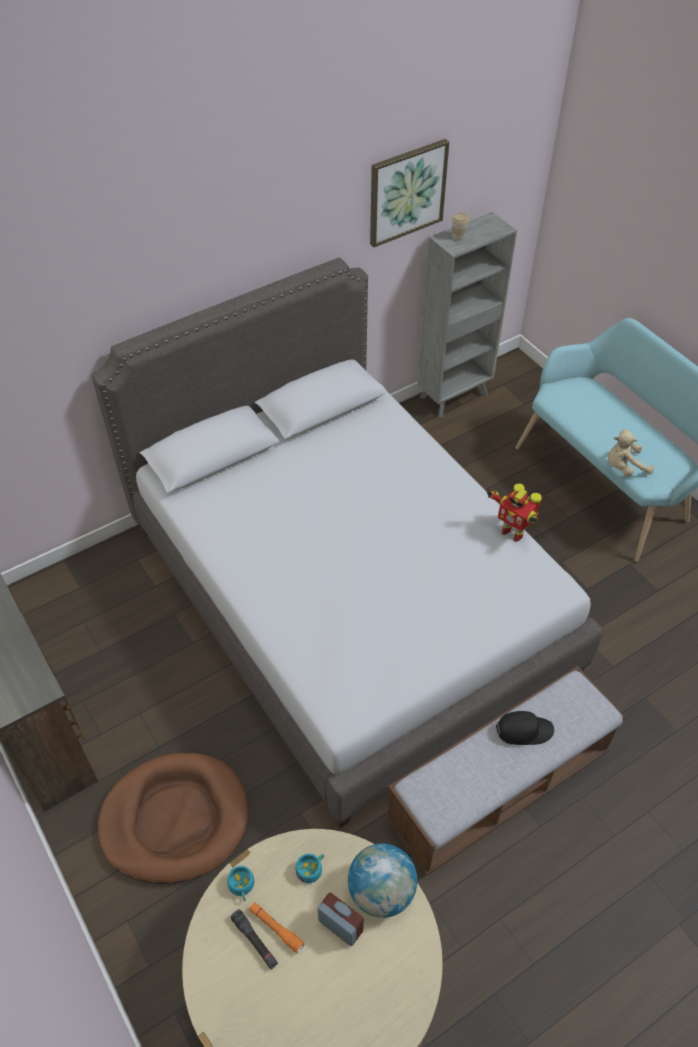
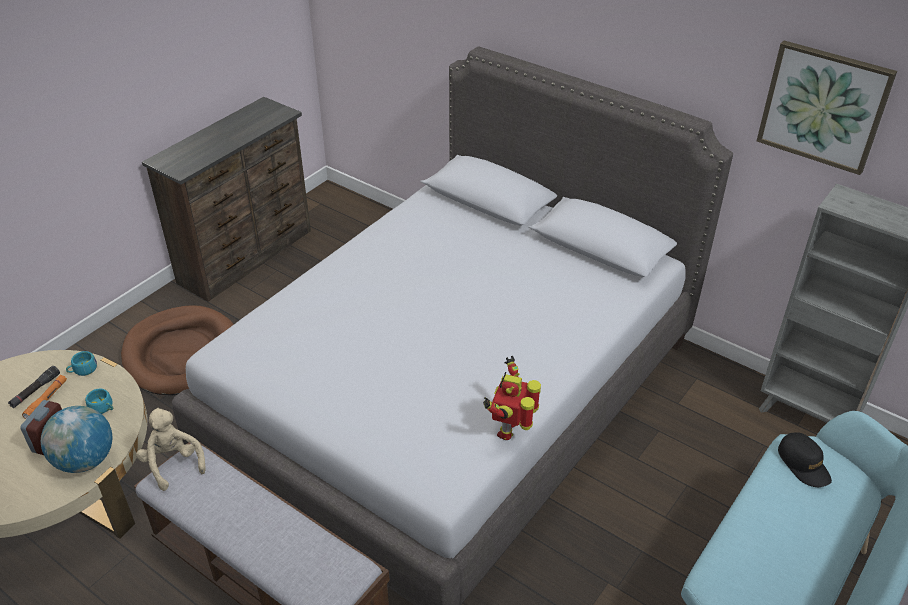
camera: 70 degrees right, 10 degrees down
cup [452,213,469,241] -> none
black cap [496,711,554,745] -> black cap moved to [778,432,832,487]
beige plush toy [608,430,654,476] -> beige plush toy moved to [136,408,206,491]

